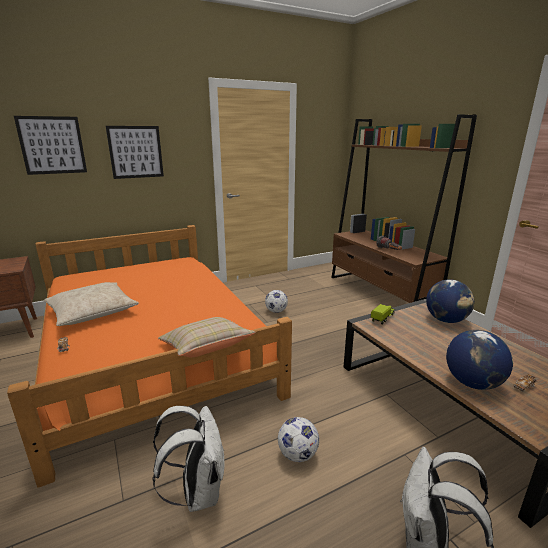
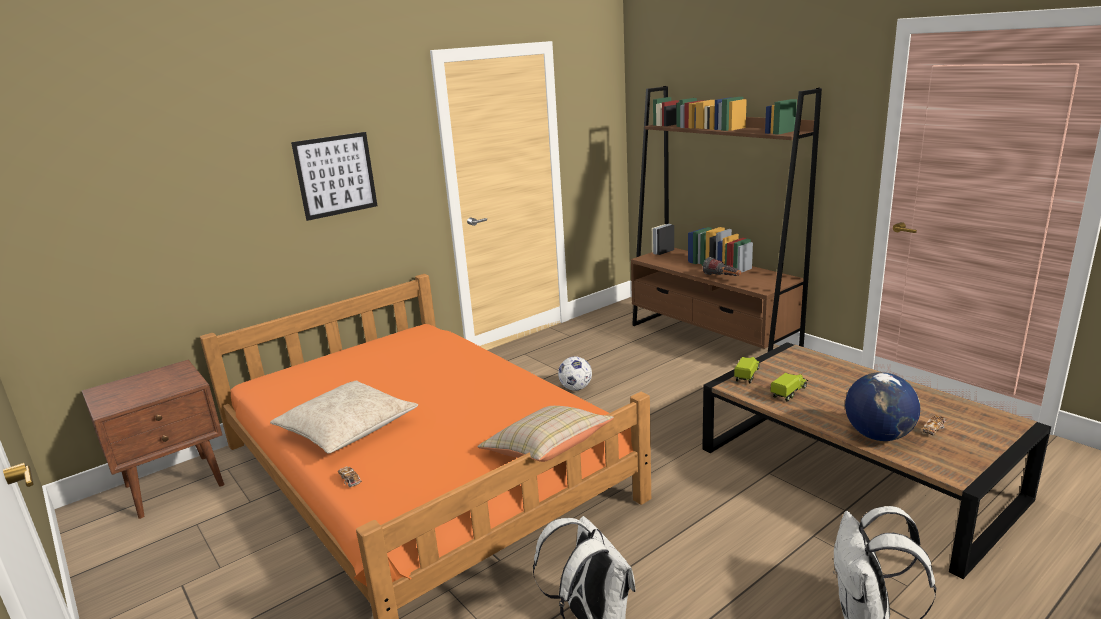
camera: 10 degrees left, 0 degrees up
picture [14,116,87,175] -> none
football [278,417,319,462] -> none
globe [426,279,474,323] -> none
none -> toy truck [770,373,808,402]

